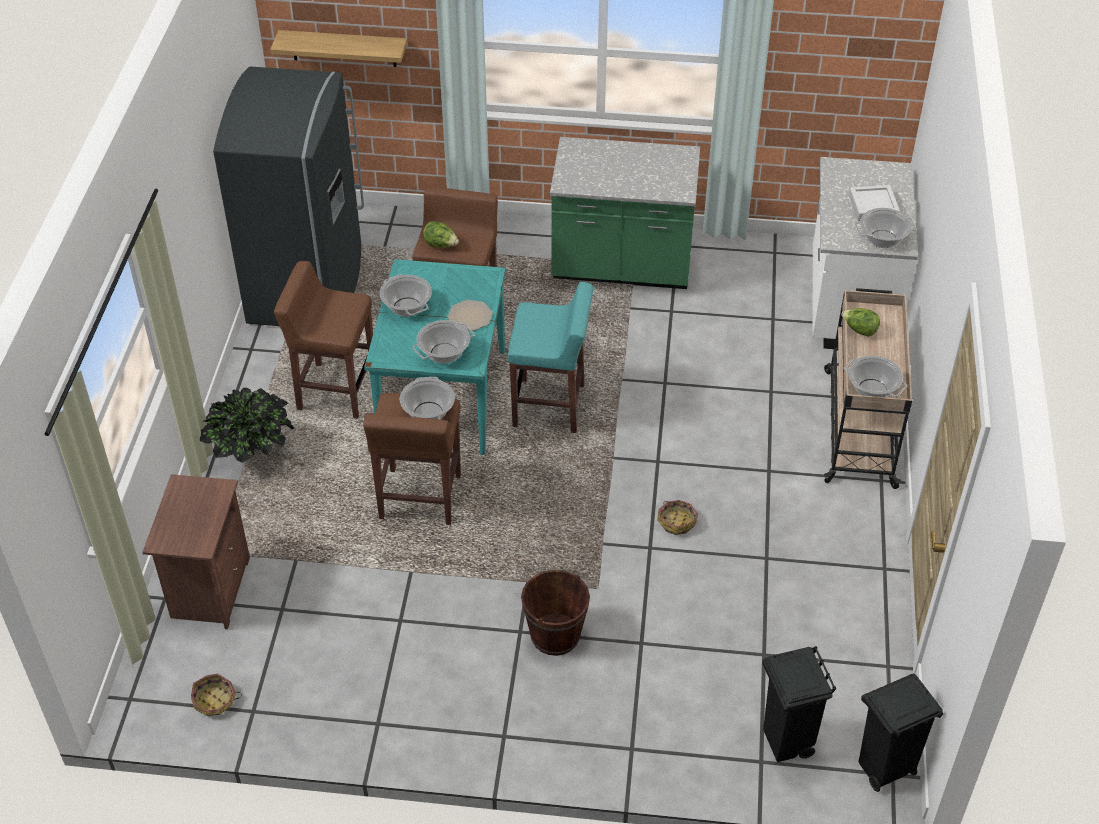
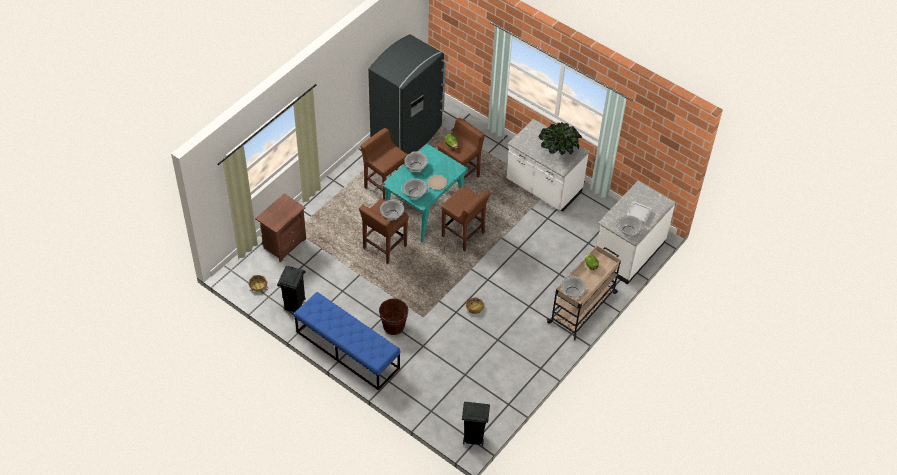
camera: 30 degrees right, 5 degrees up
potted plant [200,388,294,463] -> potted plant moved to [539,122,582,155]
shelf [270,30,407,67] -> none
turquoise stool [508,282,593,433] -> brown stool [441,186,490,251]
green counter [550,137,700,289] -> white counter [507,119,589,211]
black trash can [762,646,836,762] -> black trash can moved to [277,266,306,313]
none -> blue bench [294,292,400,391]

